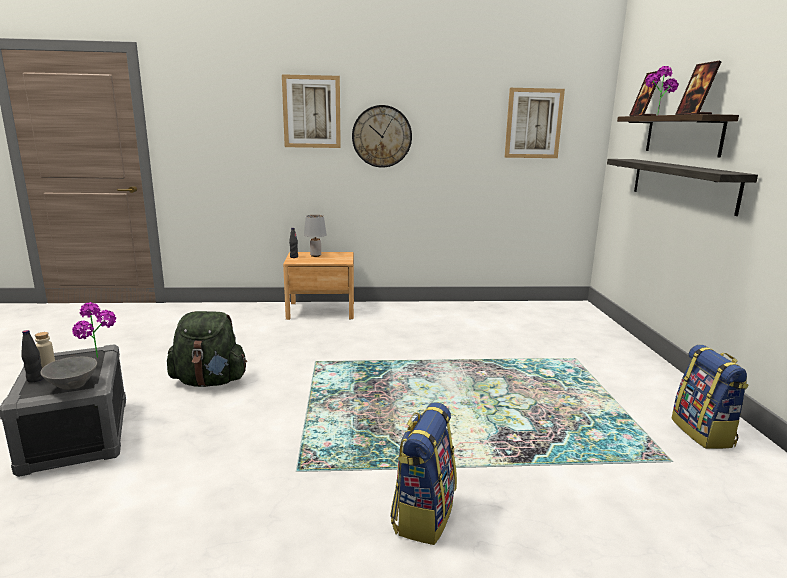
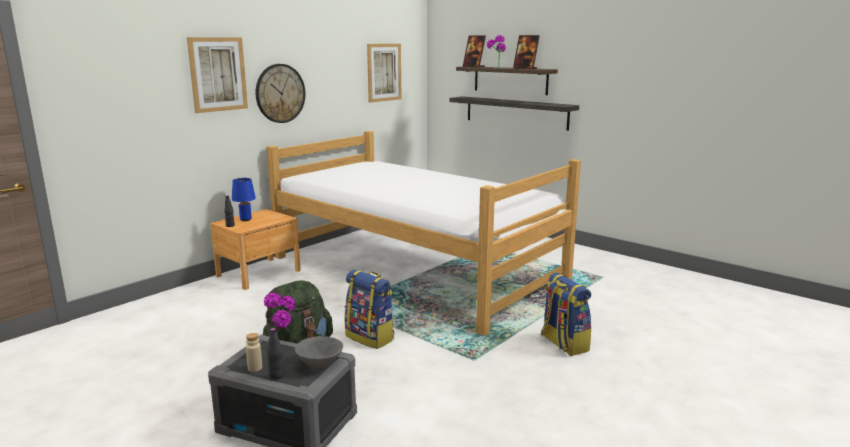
camera: 45 degrees left, 0 degrees up
grey table lamp [304,215,327,257] -> blue table lamp [232,178,256,221]
backpack [672,345,749,449] -> backpack moved to [345,270,394,349]
none -> bed [267,131,581,336]

